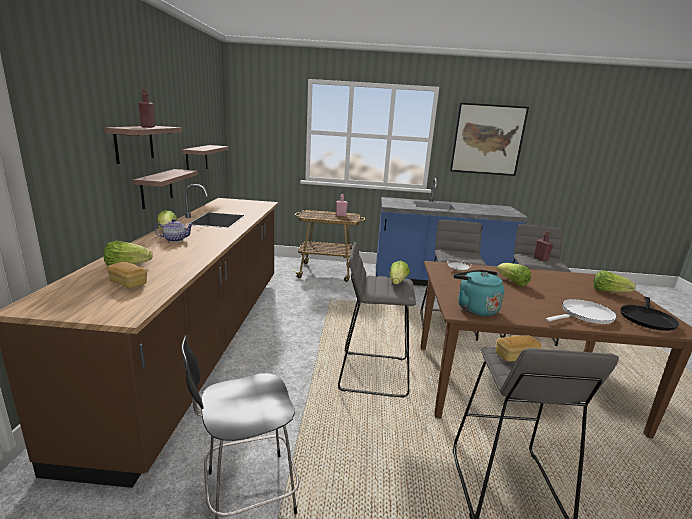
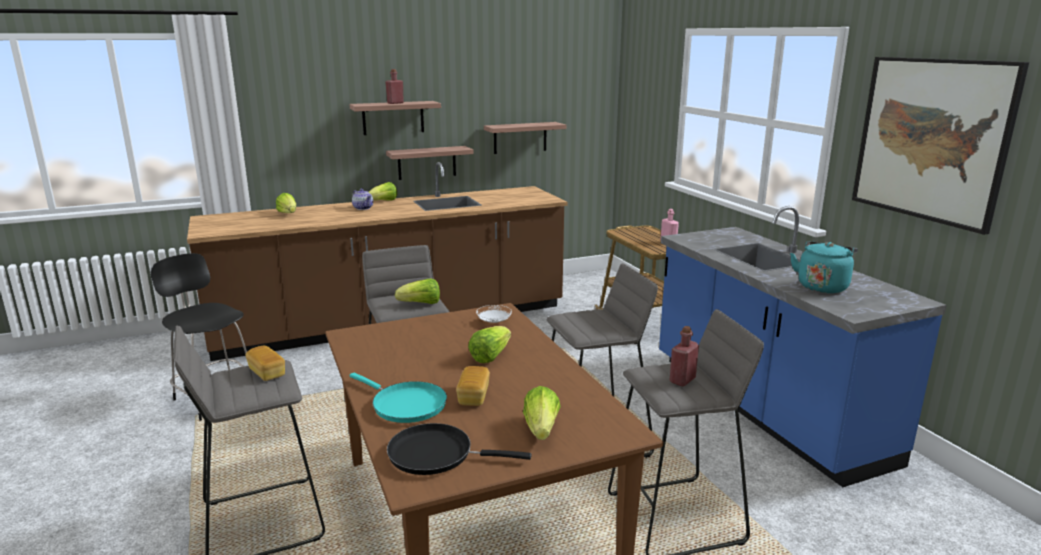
camera: 65 degrees right, 0 degrees up
bread [107,262,147,288] -> bread moved to [456,366,490,406]
turquoise kettle [453,269,504,316] -> turquoise kettle moved to [790,241,858,293]
white frying pan [546,299,617,324] -> turquoise frying pan [349,373,447,423]

